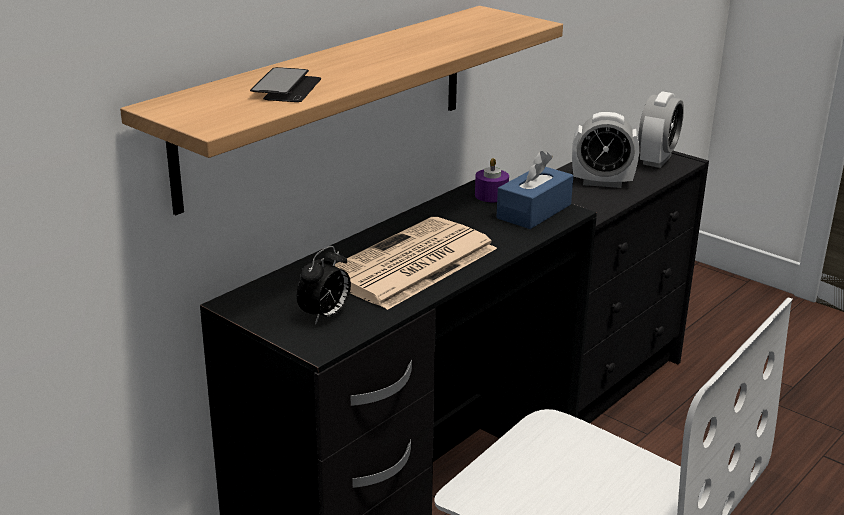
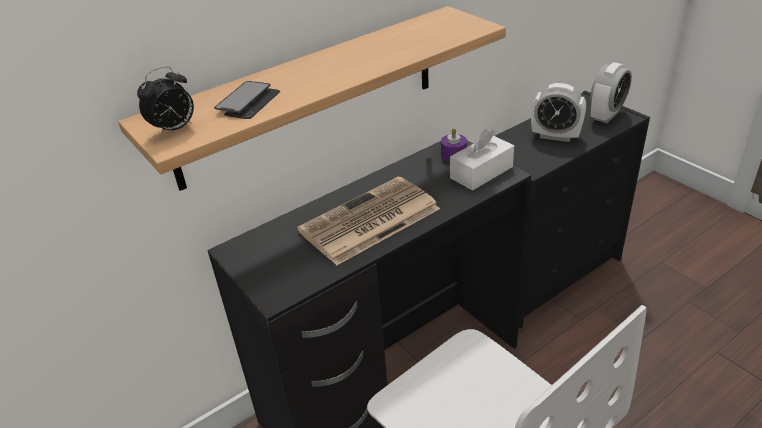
camera: 15 degrees right, 10 degrees up
alarm clock [297,246,351,325] -> alarm clock moved to [137,66,194,136]
blue tissue box [496,151,573,229] -> white tissue box [450,128,514,191]

